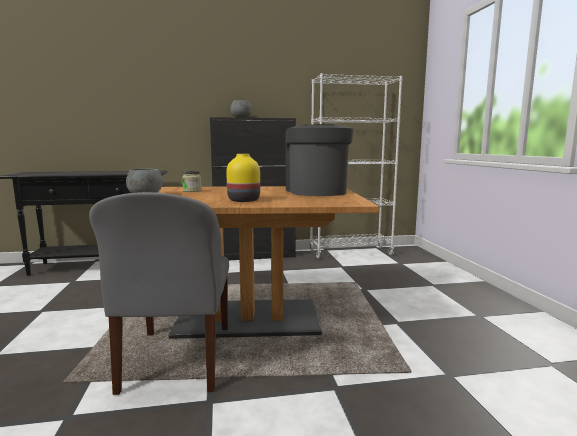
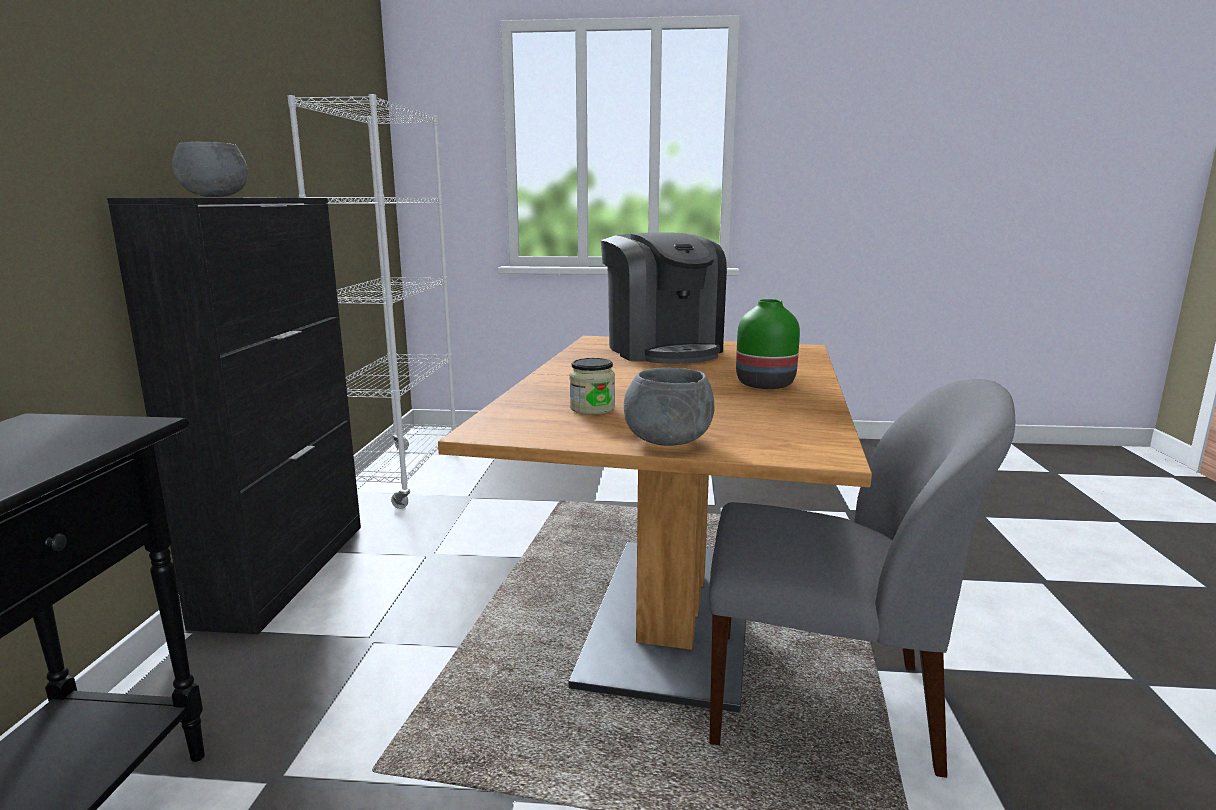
camera: 75 degrees left, 5 degrees up
yellow vase [226,154,260,202] -> green vase [736,299,800,389]
coffee machine [285,124,353,196] -> coffee machine turned 120 degrees counterclockwise [601,232,727,364]

